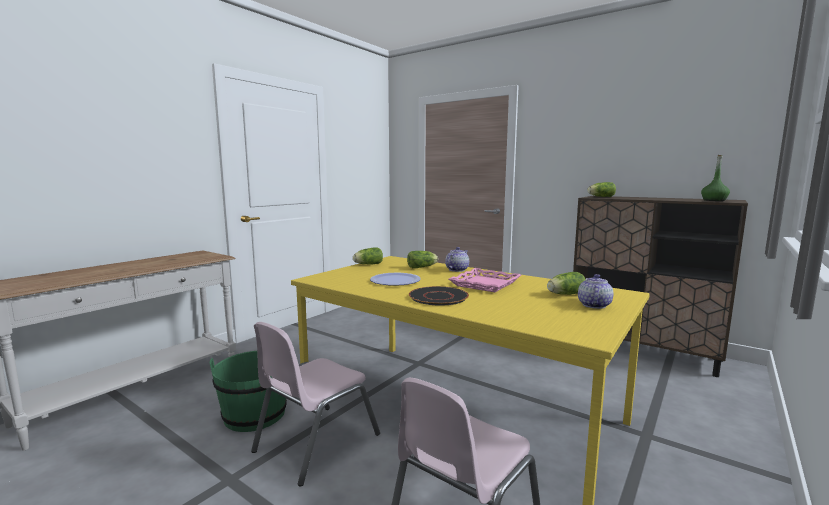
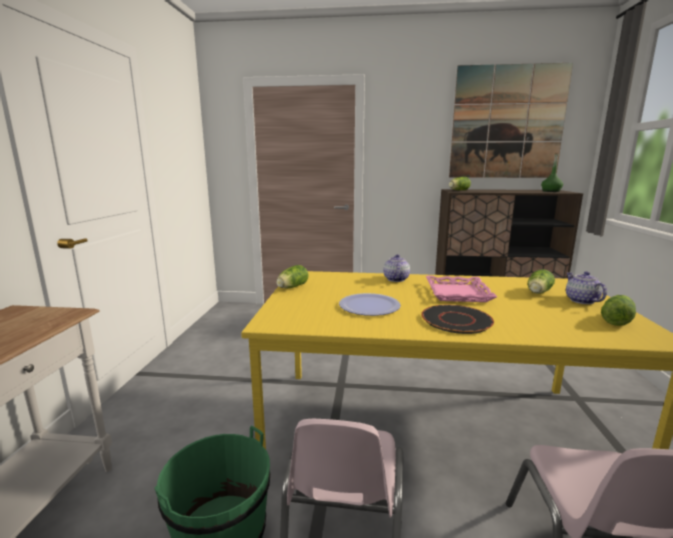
camera: 30 degrees left, 5 degrees up
lettuce [407,251,438,268] -> lettuce moved to [601,295,636,326]
none -> picture [449,63,573,178]

